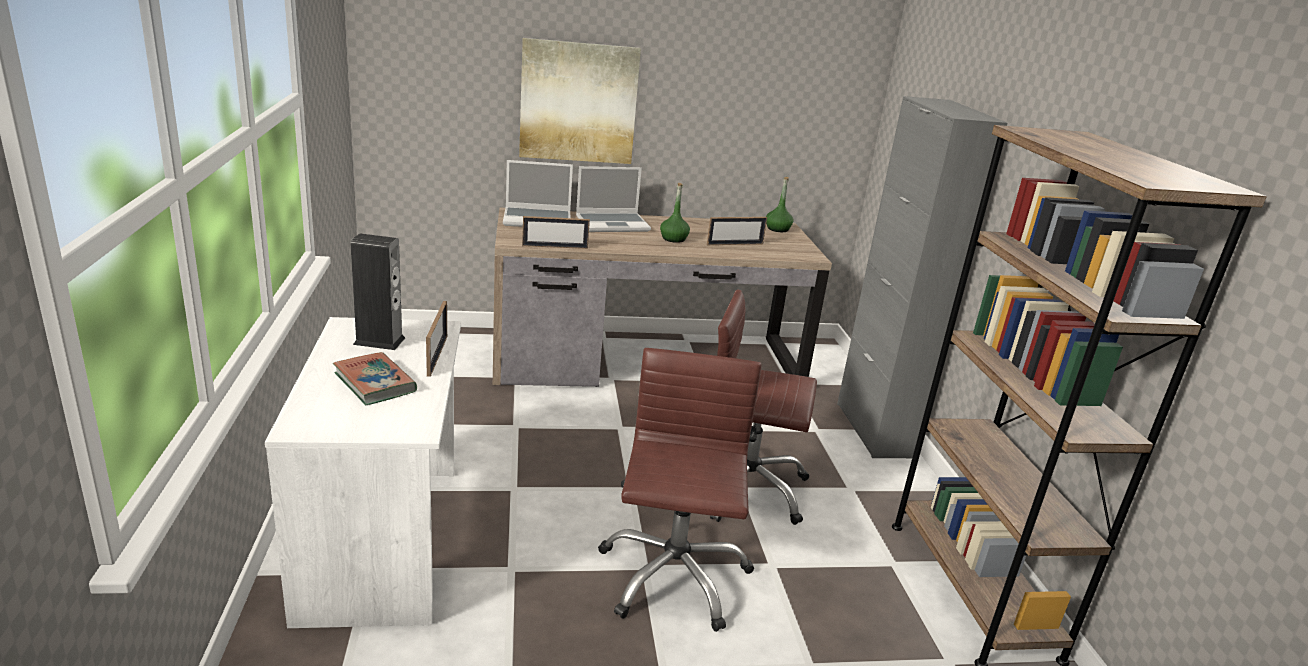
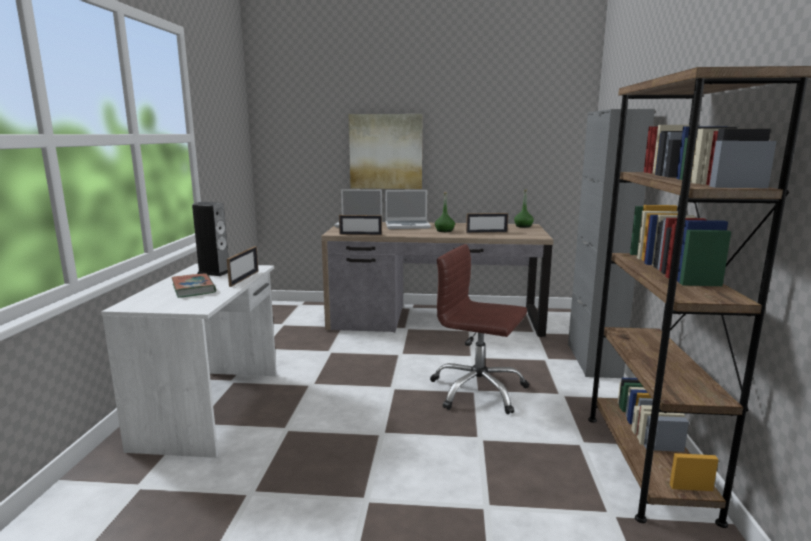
camera: 15 degrees right, 10 degrees down
brown office chair [598,348,762,632] -> none

